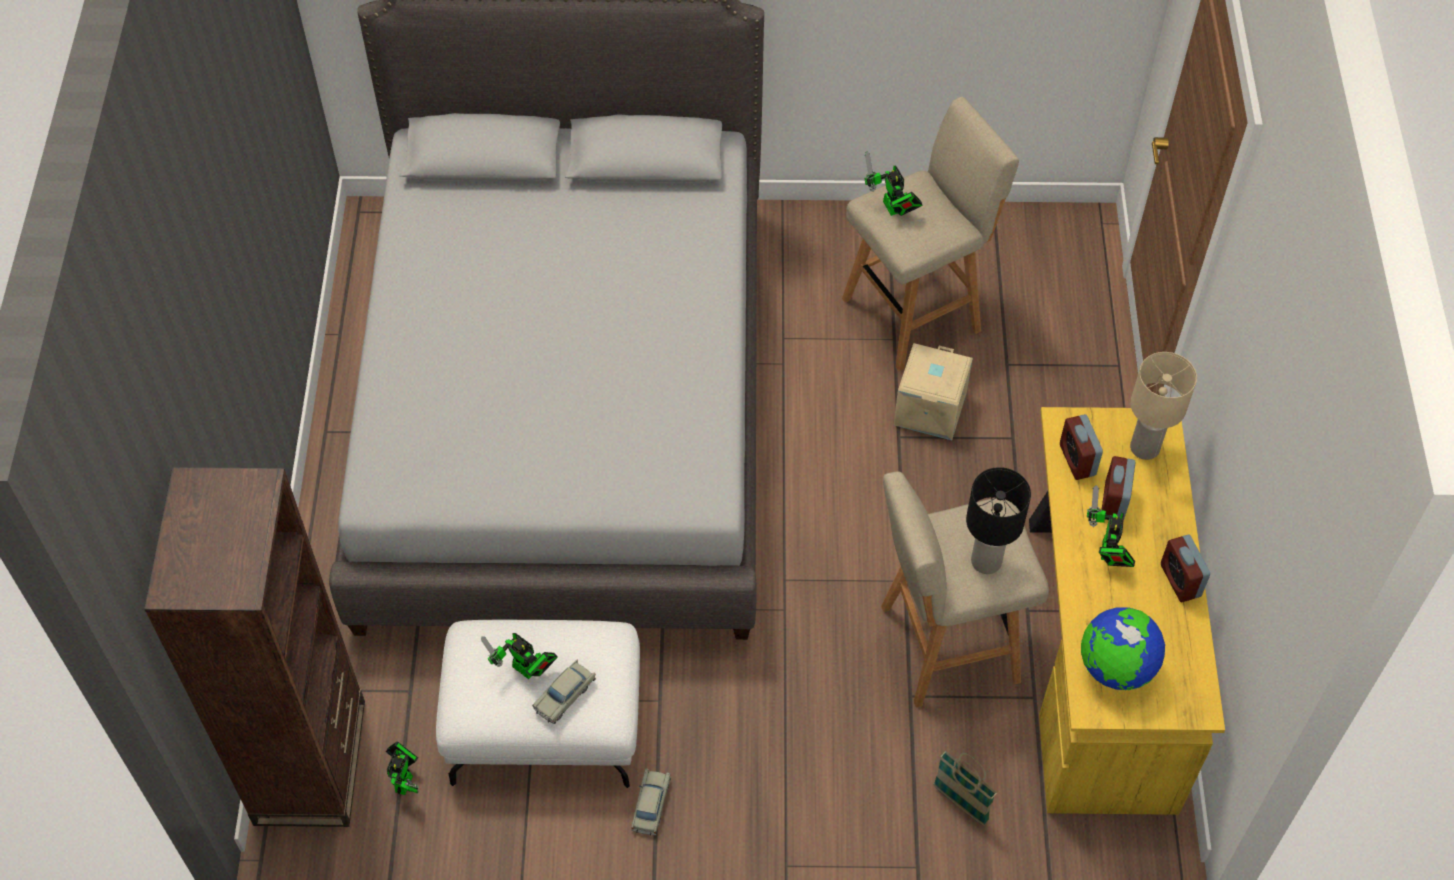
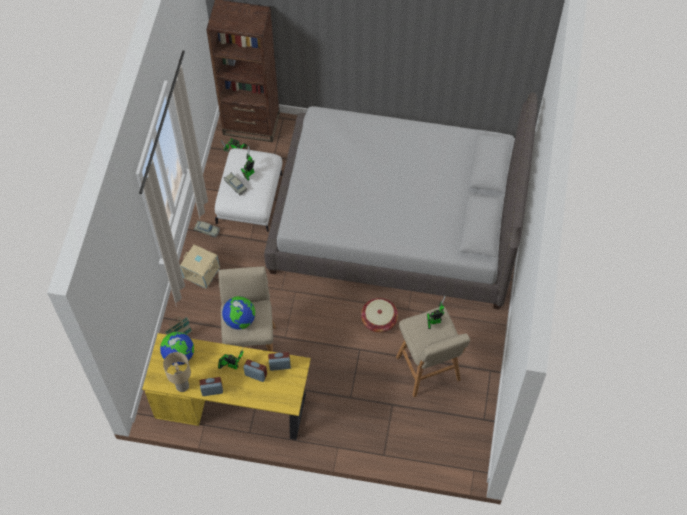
camera: 100 degrees right, 5 degrees up
beige storage box [894,343,973,440] -> beige storage box moved to [180,244,220,289]
black table lamp [966,467,1031,574] -> globe [222,296,255,330]
beige table lamp [1130,352,1197,460] -> beige table lamp moved to [163,352,191,392]
none -> basket [361,298,398,332]

